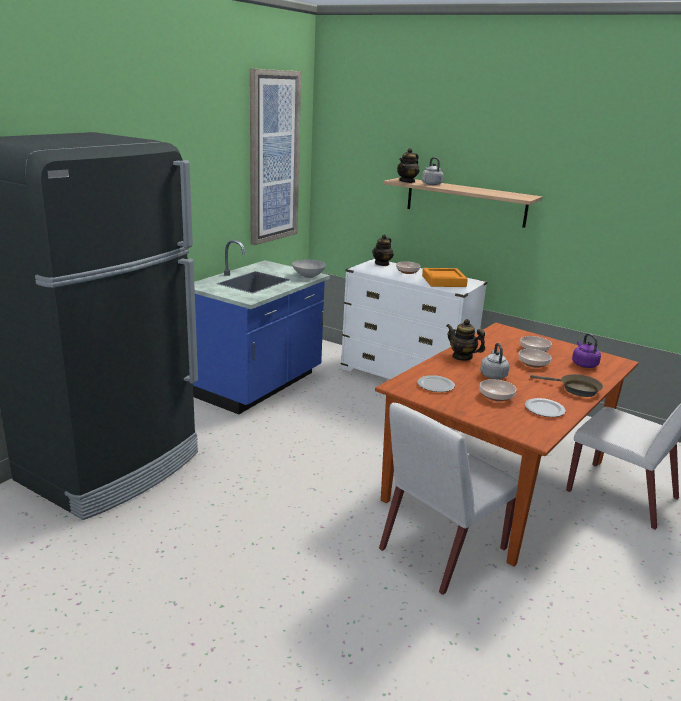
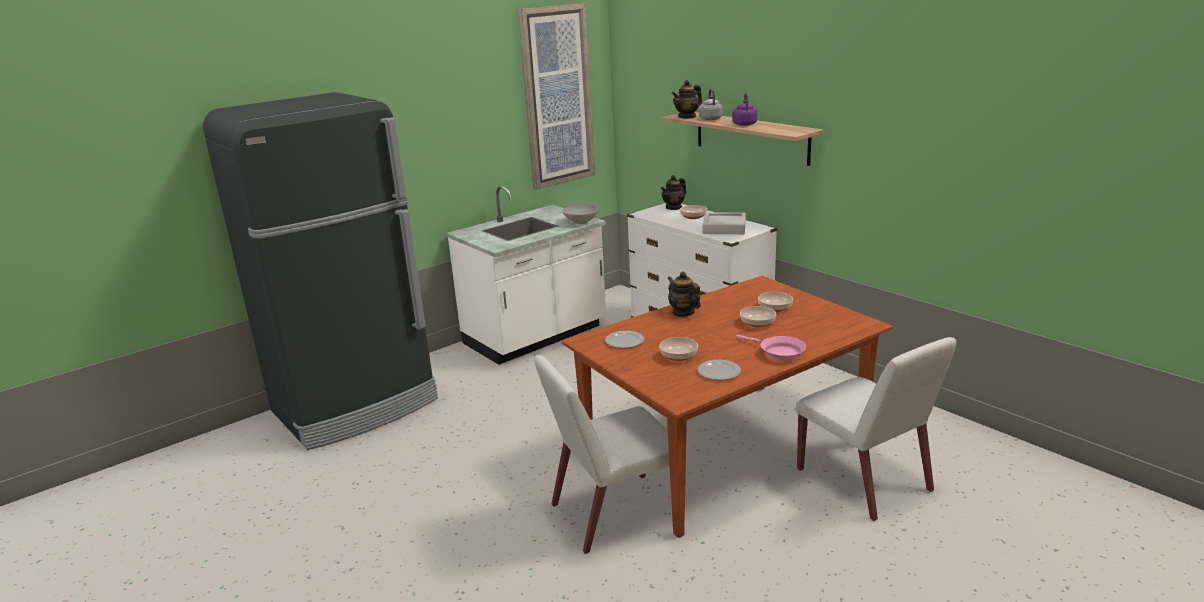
camera: 20 degrees right, 0 degrees up
blue counter [193,240,330,414] -> white counter [446,185,606,365]
orange tray [422,268,468,287] -> grey tray [702,212,746,234]
grey kettle [480,343,510,379] -> none
brown frying pan [530,374,603,397] -> pink frying pan [736,335,806,362]
purple kettle [572,334,601,368] -> purple kettle moved to [732,93,757,126]

